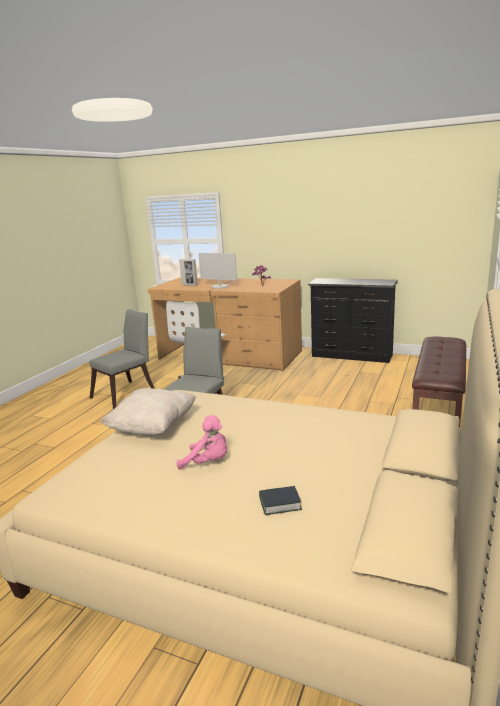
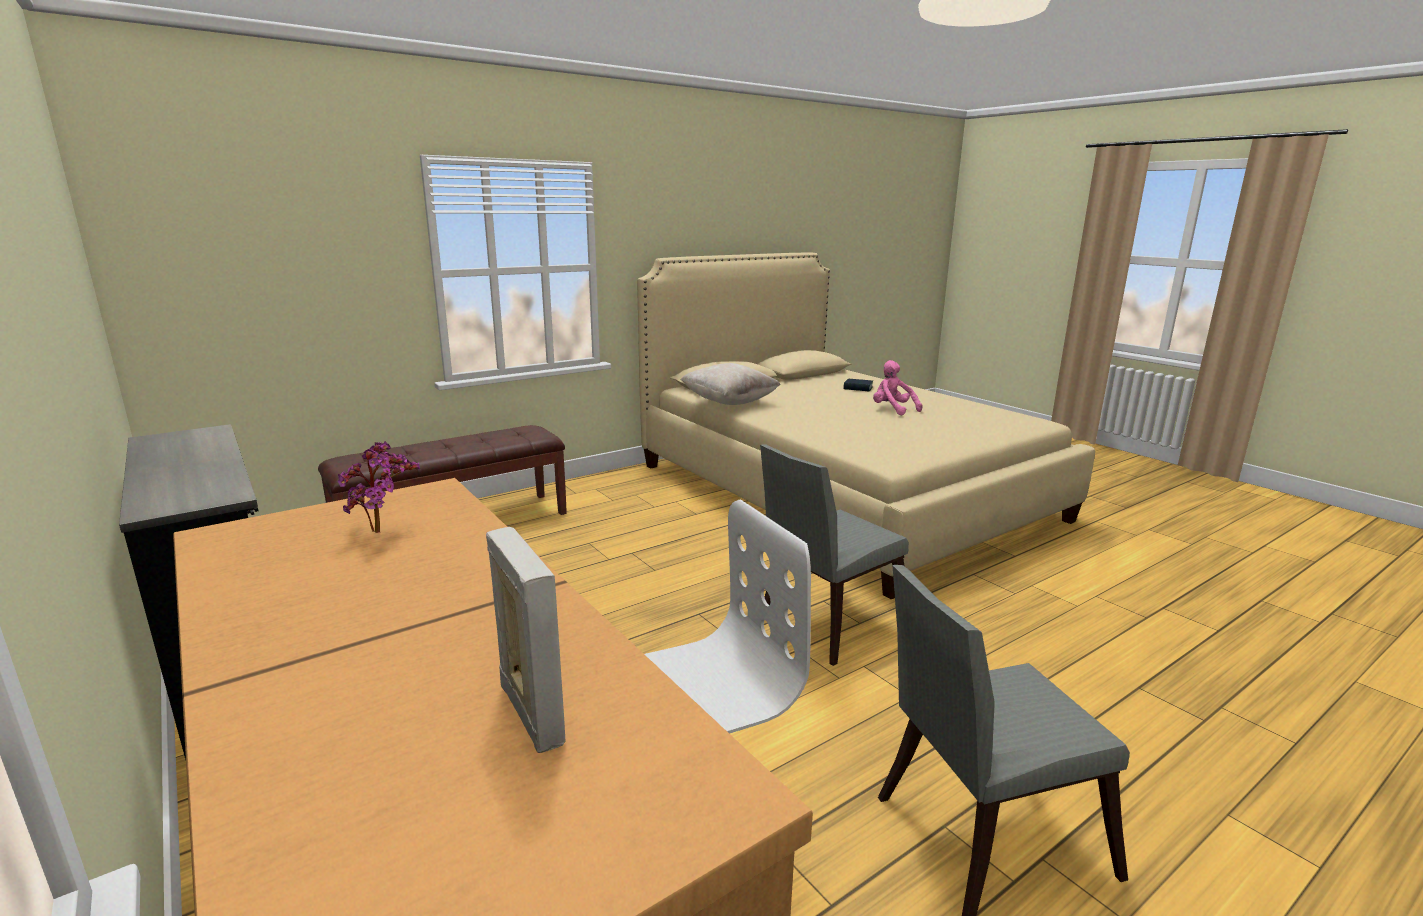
camera: 150 degrees left, 0 degrees up
beige pillow [100,388,197,436] -> beige pillow moved to [680,363,781,405]
monitor [198,253,237,289] -> none

